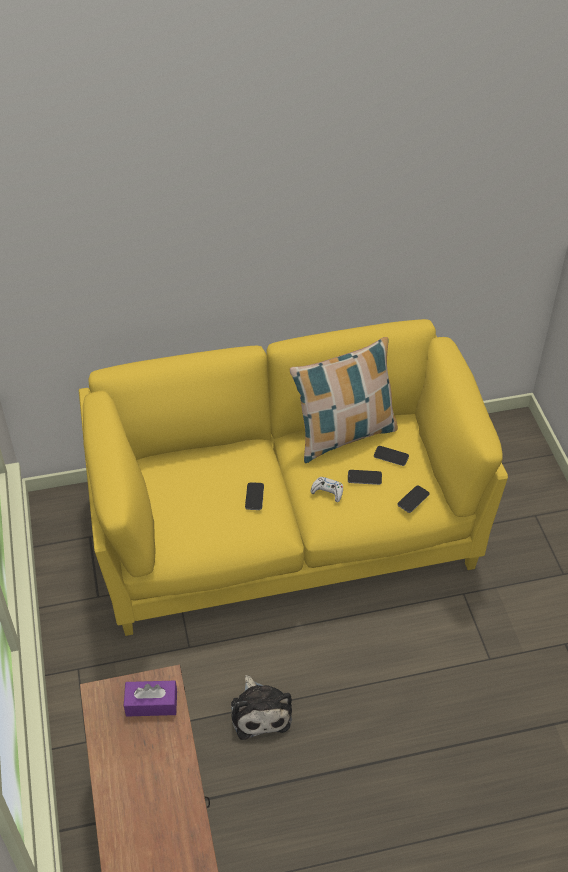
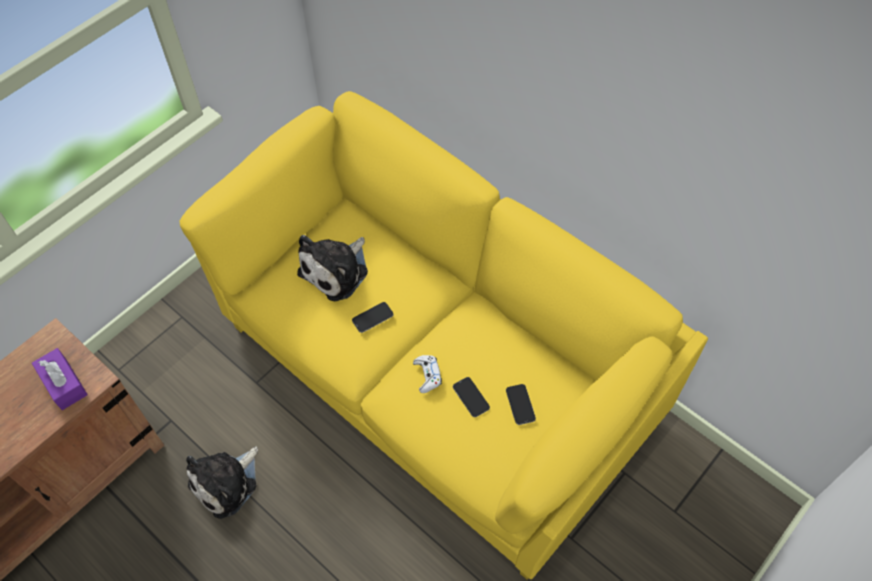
camera: 55 degrees right, 10 degrees up
pillow [290,337,398,463] -> none
phone [397,485,430,513] -> none
none -> plush toy [297,235,368,301]

